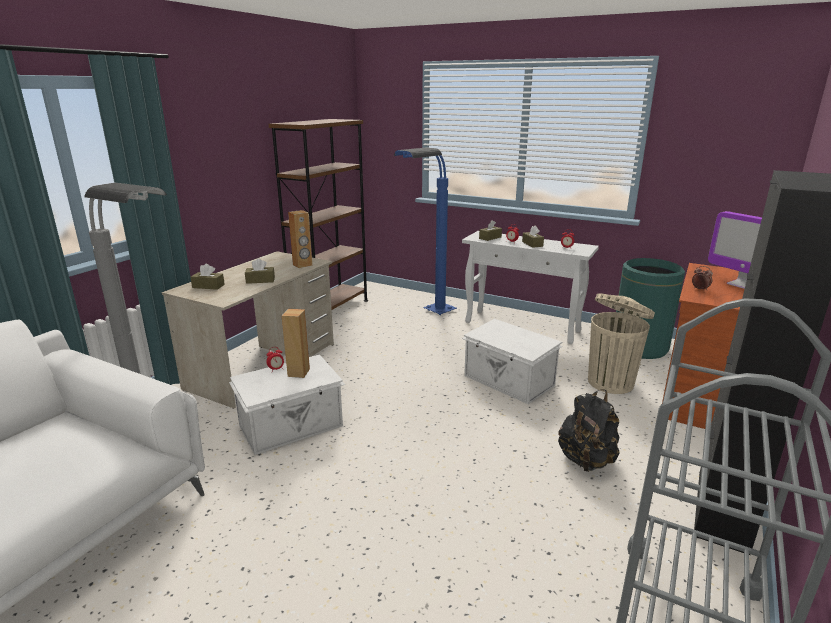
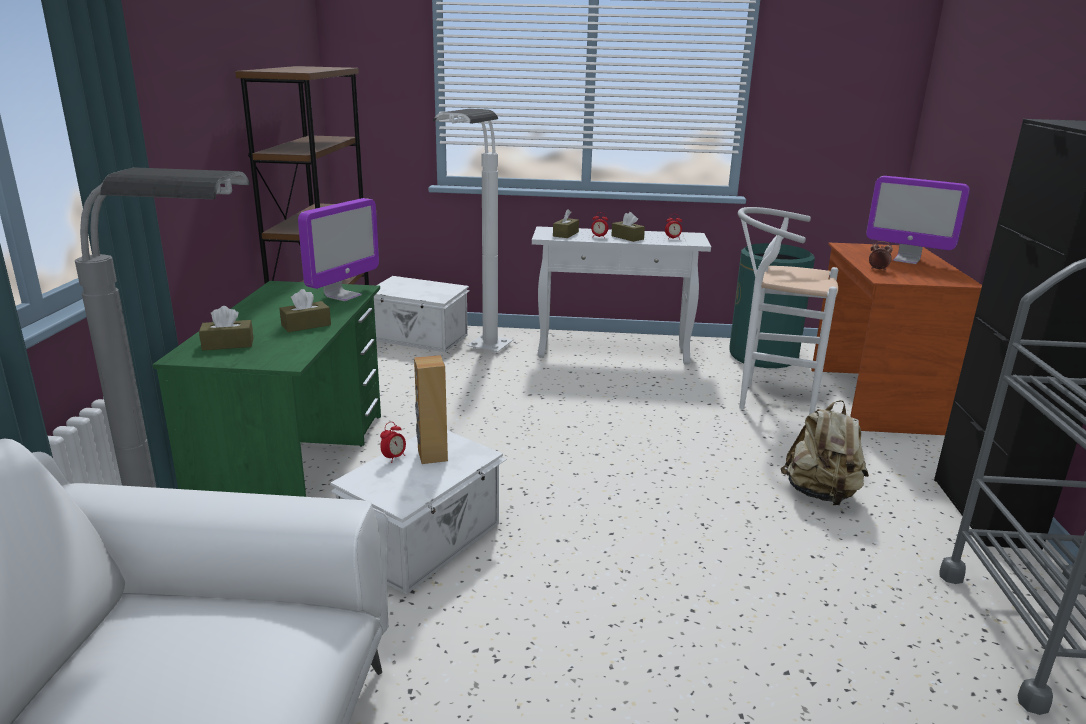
camera: 25 degrees left, 0 degrees up
beige desk [161,251,334,409] -> green desk [152,281,381,497]
brown speaker [288,210,312,268] -> monitor [298,198,379,301]
blue floor lamp [394,147,457,315] -> white floor lamp [433,108,513,353]
white storage box [461,319,563,404] -> white storage box moved to [374,276,470,352]
black backpack [558,389,620,472] -> beige backpack [781,400,869,505]
beige trash can [588,293,655,394] -> white stool [738,207,838,415]

